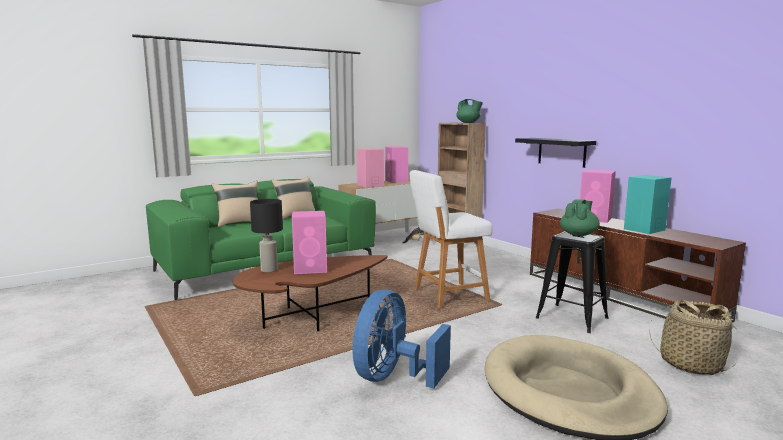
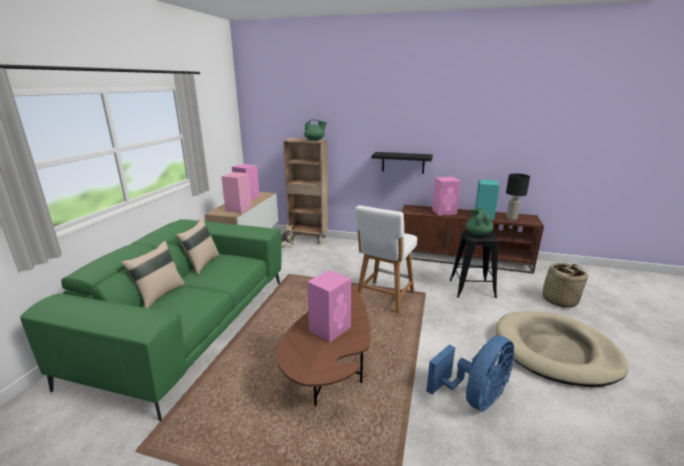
camera: 40 degrees left, 10 degrees up
black table lamp [250,199,283,273] -> black table lamp moved to [506,173,530,220]
blue fan [352,290,451,388] -> blue fan turned 120 degrees counterclockwise [426,336,514,411]

